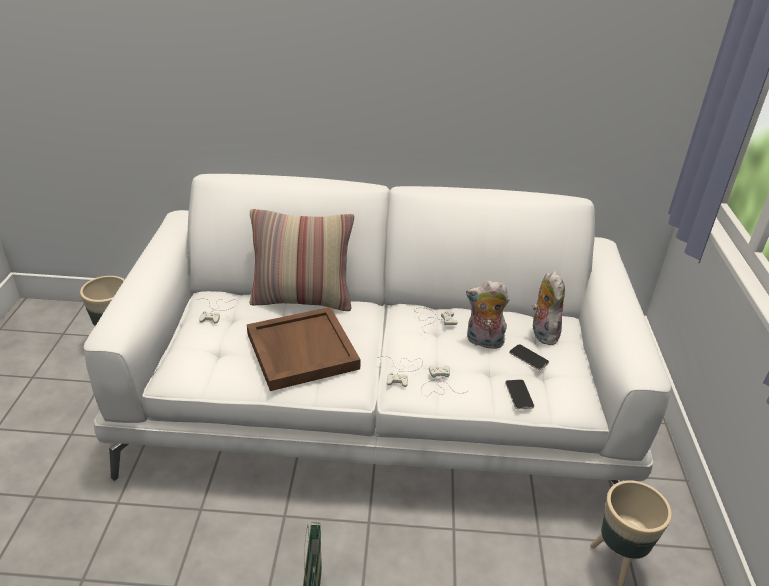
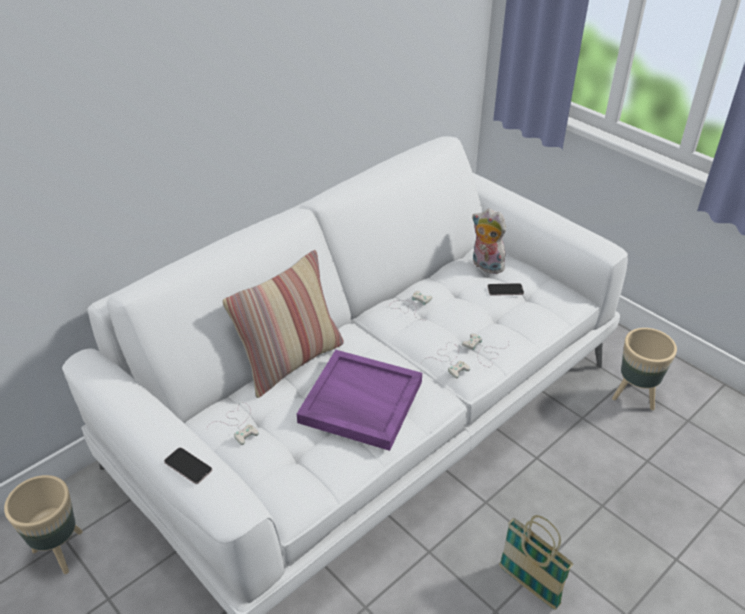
camera: 45 degrees left, 5 degrees up
brown tray [247,307,361,391] -> purple tray [297,350,422,451]
plush toy [466,281,509,349] -> none
phone [505,379,534,409] -> phone moved to [164,447,212,484]

